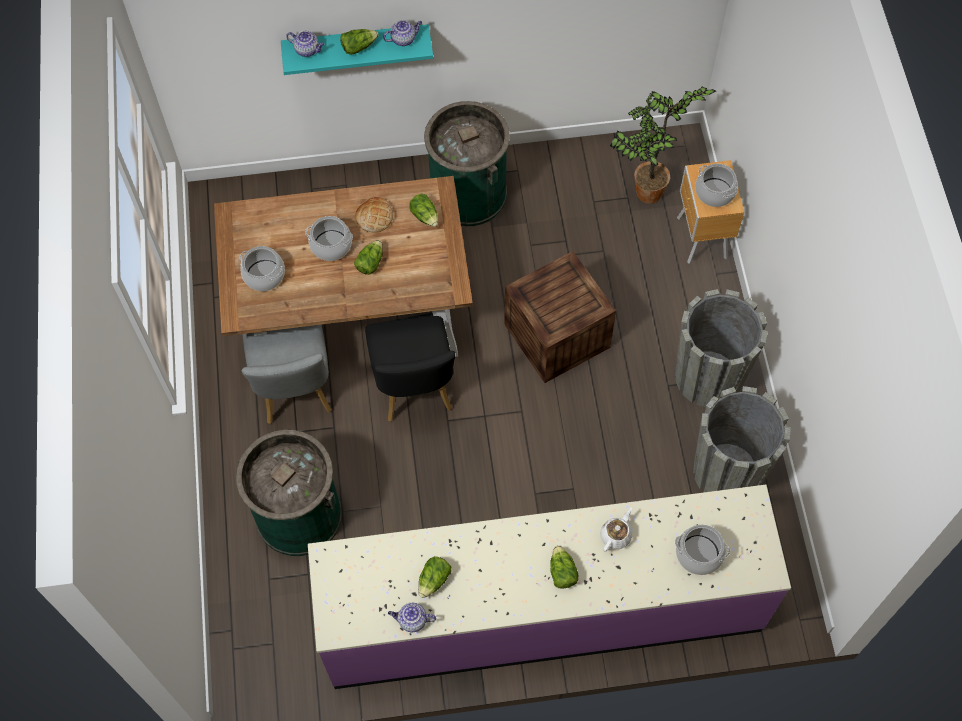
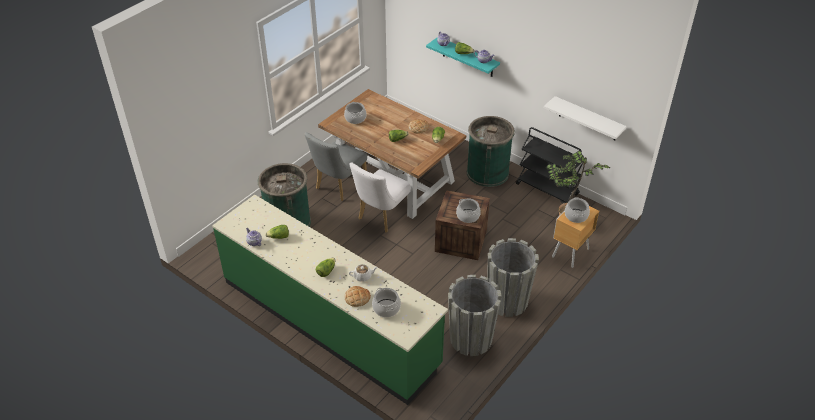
camera: 45 degrees right, 20 degrees down
cooking pot [305,216,353,261] -> cooking pot moved to [456,198,481,223]
purple counter [308,485,791,689] -> green counter [212,195,448,405]
black chair [365,313,455,421] -> white chair [349,162,411,233]
none -> bread [344,286,371,307]
none -> black cart [516,127,583,204]
none -> white shelf [544,96,627,140]

